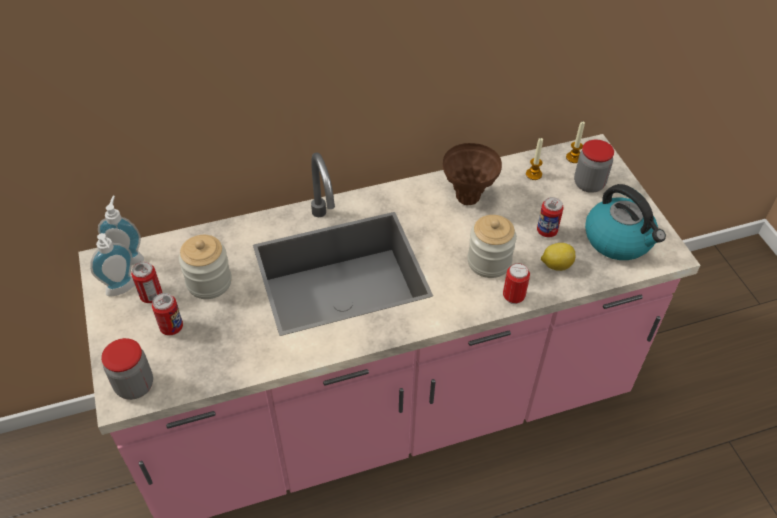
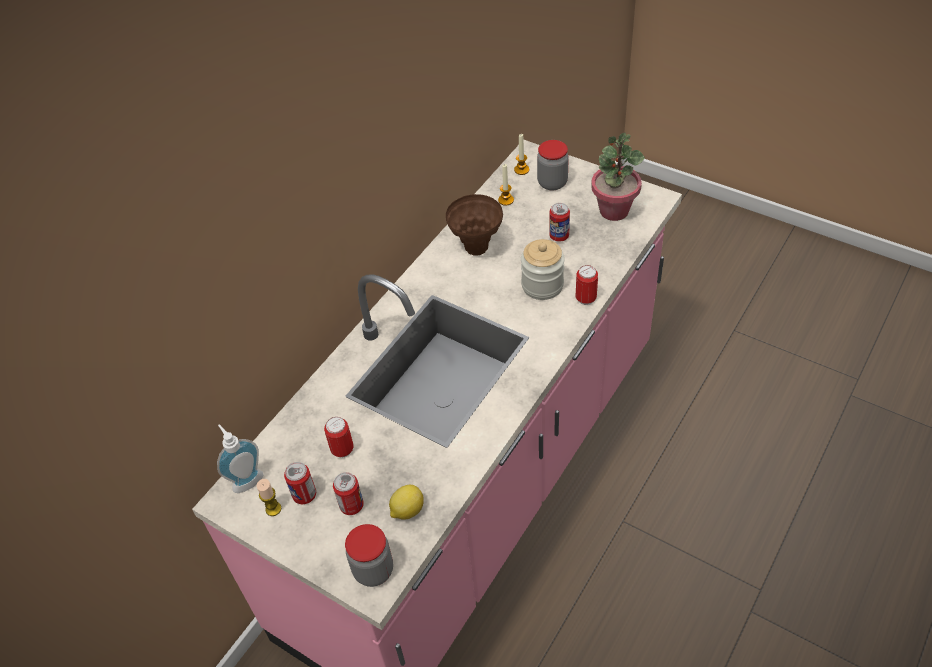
camera: 35 degrees left, 0 degrees up
soap dispenser [90,233,135,297] -> candle [257,479,281,516]
jar [179,235,232,299] -> can [324,417,353,458]
lemon [541,243,575,271] -> lemon moved to [389,485,424,520]
kettle [585,184,666,260] -> potted plant [591,132,645,221]

